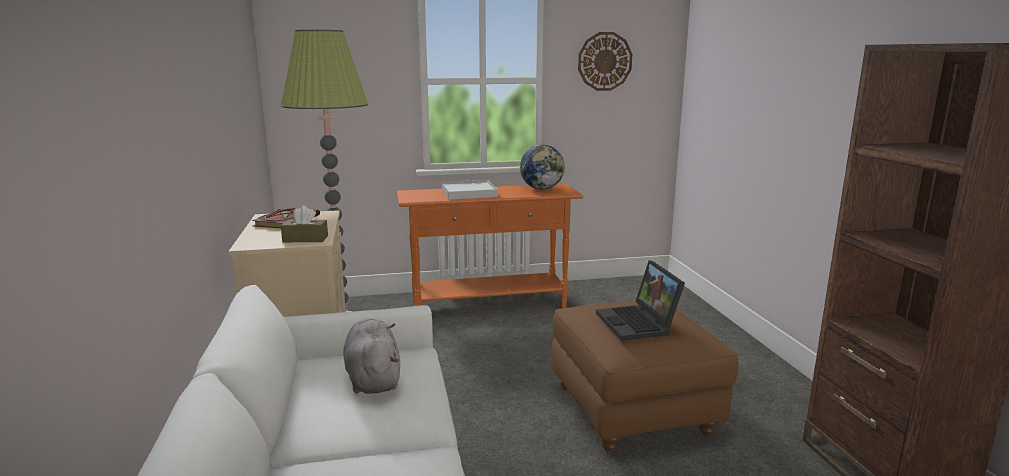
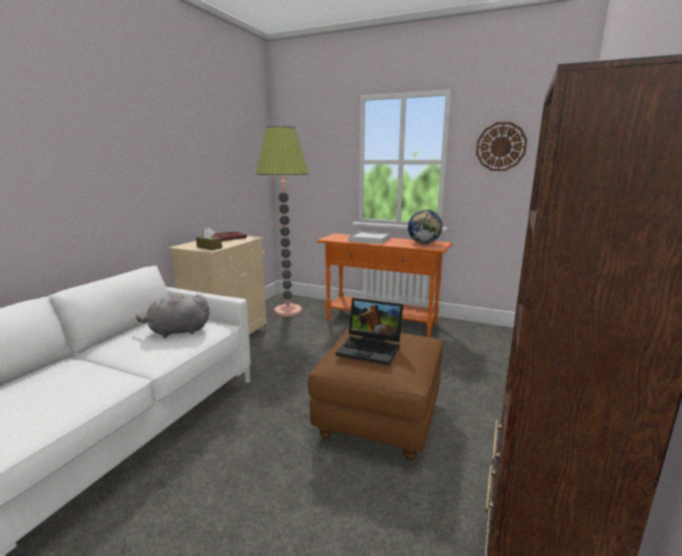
camera: 35 degrees right, 0 degrees up
grey plush toy [343,319,400,394] -> grey plush toy turned 120 degrees counterclockwise [136,293,210,338]
laptop [596,260,685,341] -> laptop turned 90 degrees counterclockwise [336,298,403,366]

